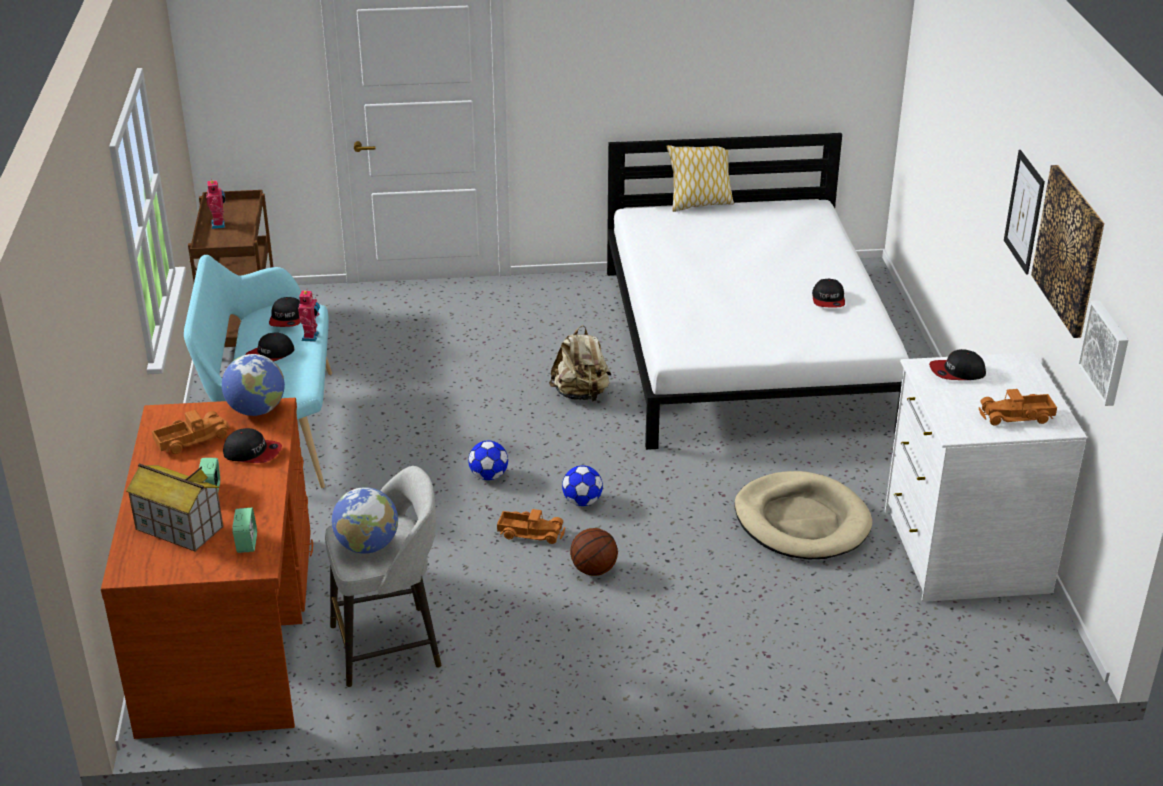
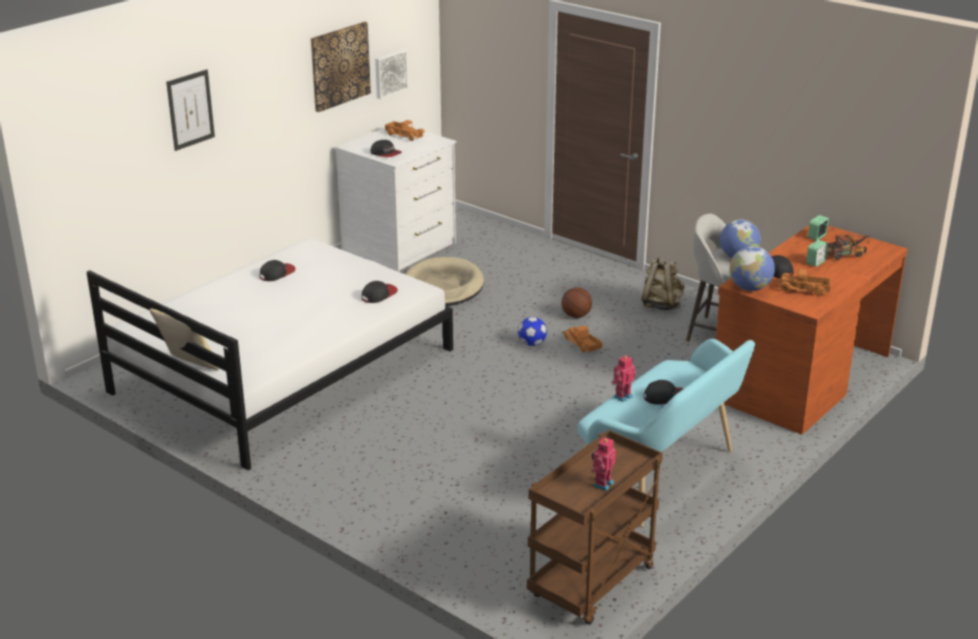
camera: 135 degrees left, 5 degrees down
toy house [126,464,223,552] -> toy truck [827,234,869,260]
cap [269,297,301,327] -> cap moved to [362,281,398,303]
football [468,440,508,480] -> none
beige backpack [549,325,611,402] -> beige backpack moved to [641,257,685,310]
picture [1004,150,1045,275] -> picture moved to [166,69,215,151]

